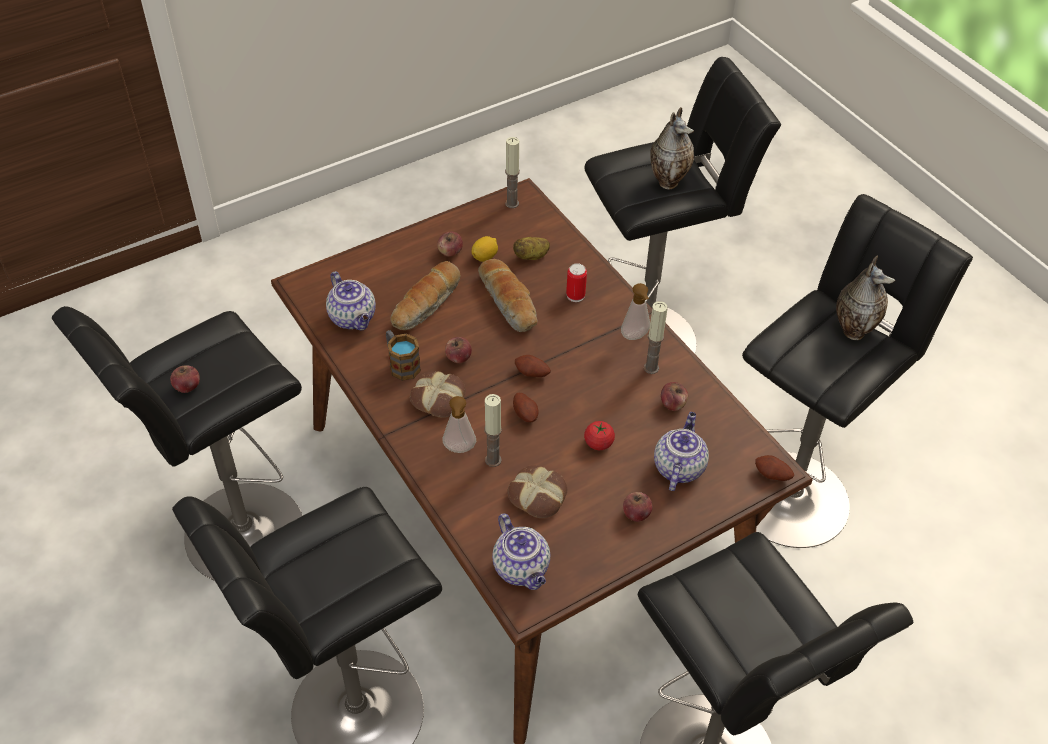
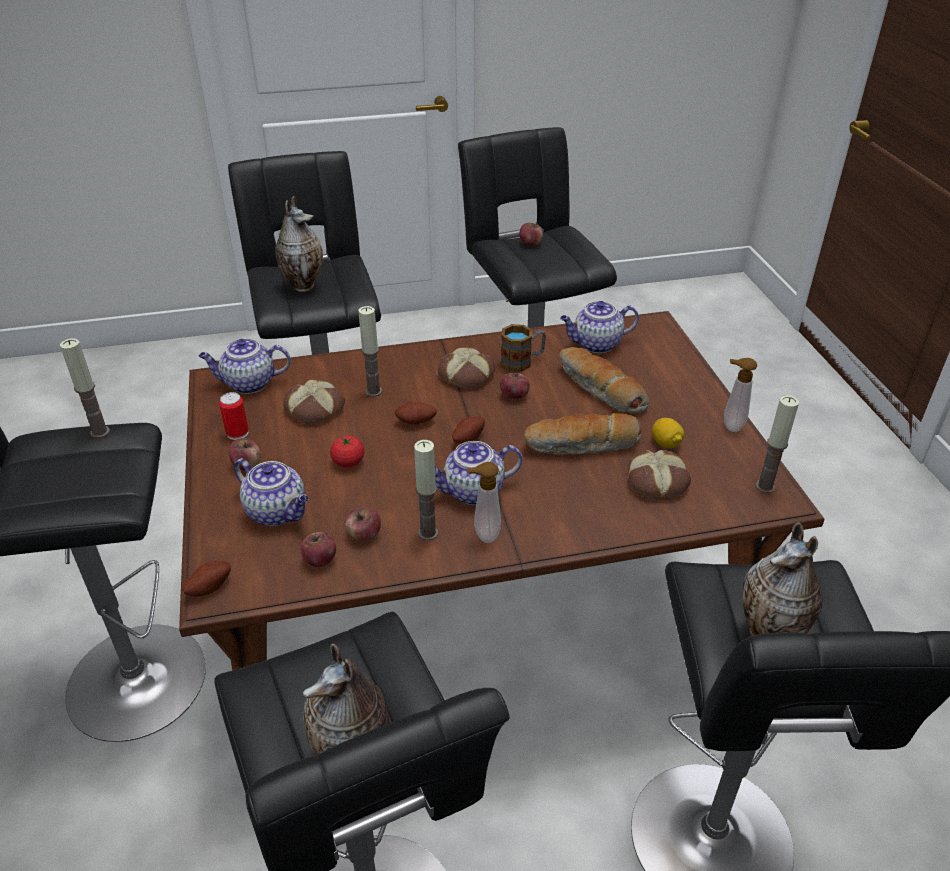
camera: 110 degrees right, 10 degrees down
apple [437,232,463,257] -> apple moved to [300,532,336,567]
soap dispenser [442,396,476,453] -> soap dispenser moved to [724,358,757,432]
potato [513,237,550,260] -> bread [628,450,691,499]
can [566,263,587,302] -> can moved to [219,392,249,440]
none -> candle [60,338,110,438]
none -> vase [275,196,323,292]
none -> teapot [435,441,522,505]

